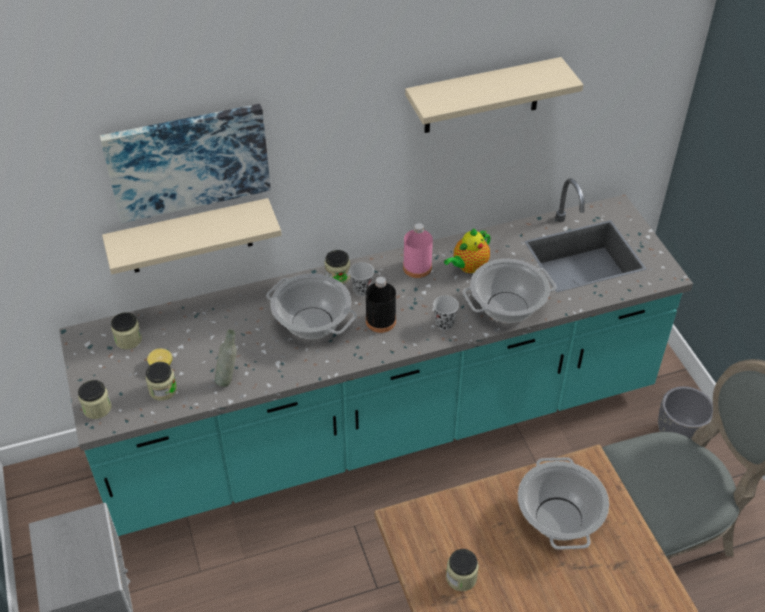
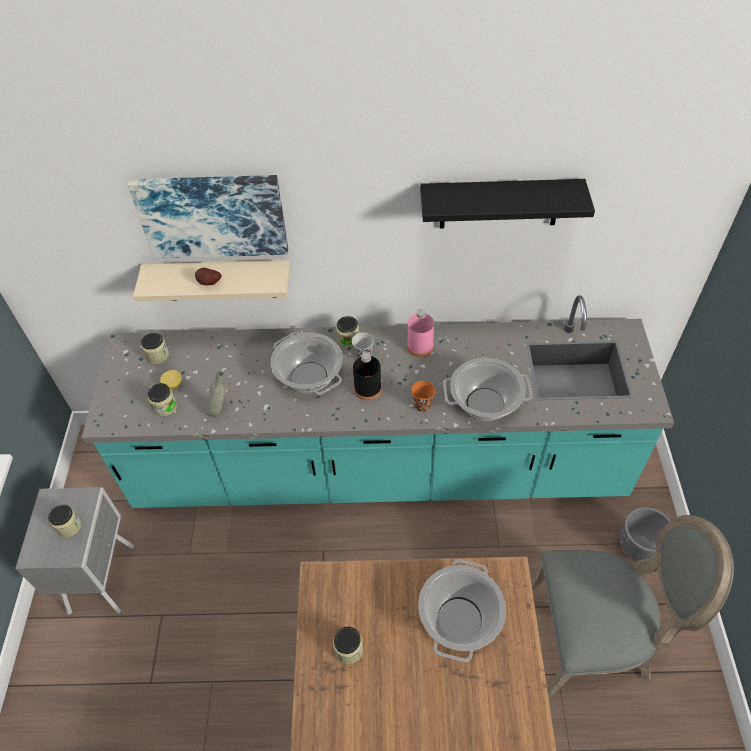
camera: 20 degrees right, 5 degrees up
jar [78,380,112,419] -> jar moved to [48,505,82,537]
beige shelf [405,57,583,133] -> black shelf [420,179,595,228]
black cup [433,295,459,330] -> orange cup [411,381,435,412]
teapot [444,229,491,273] -> none
none -> potato [195,268,221,285]

